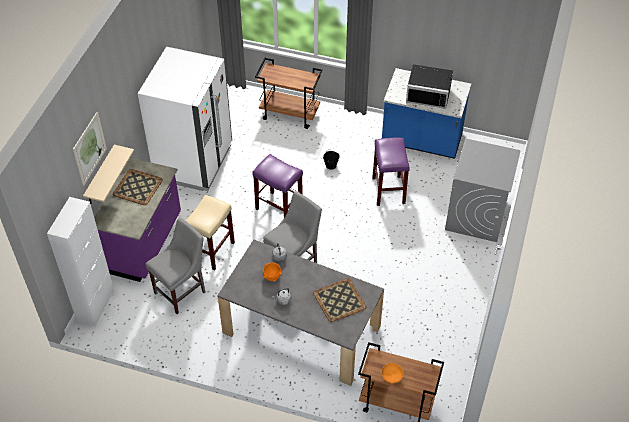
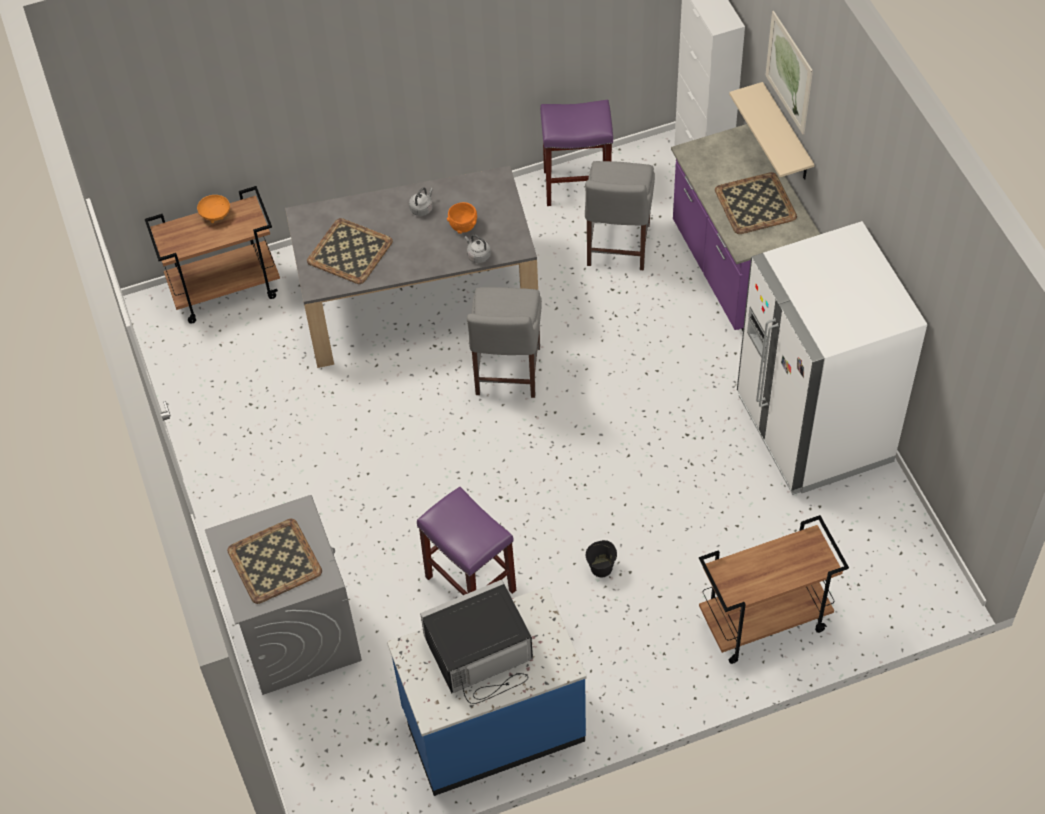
camera: 145 degrees right, 5 degrees up
beige stool [185,195,235,271] -> none
purple stool [252,154,303,218] -> purple stool moved to [540,100,613,206]
none -> tray [227,519,322,604]

